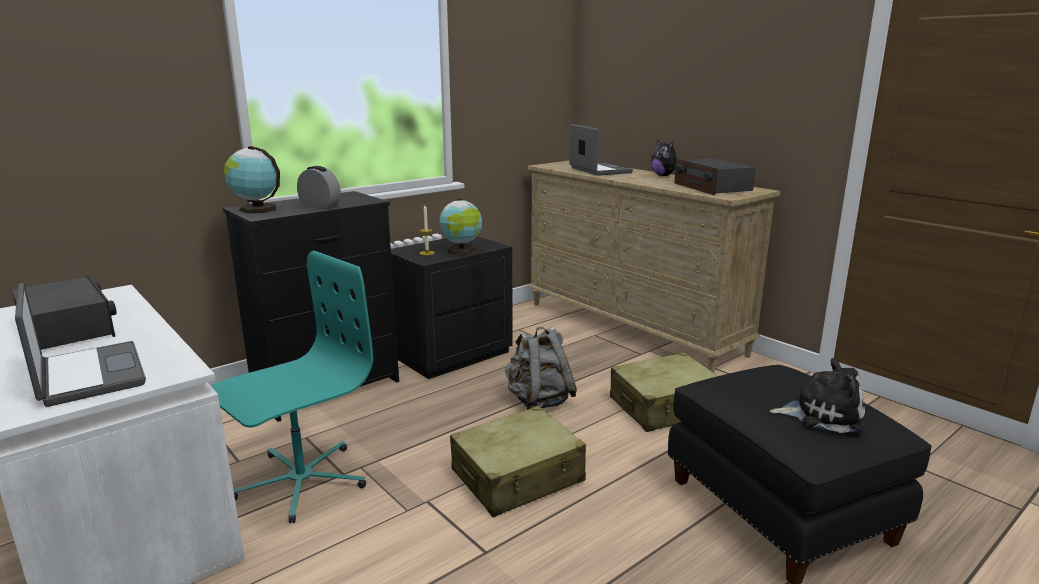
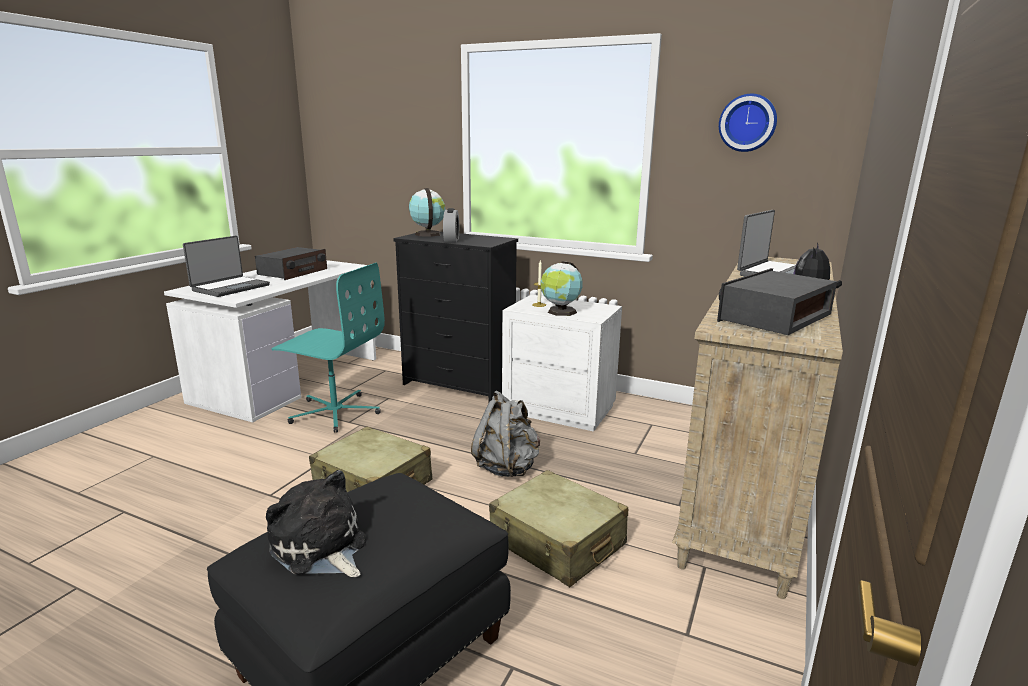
camera: 65 degrees right, 0 degrees up
black nightstand [391,236,513,379] -> white nightstand [502,295,622,432]
plush toy [769,358,865,433] -> plush toy turned 150 degrees clockwise [266,470,367,577]
none -> wall clock [719,94,777,152]

